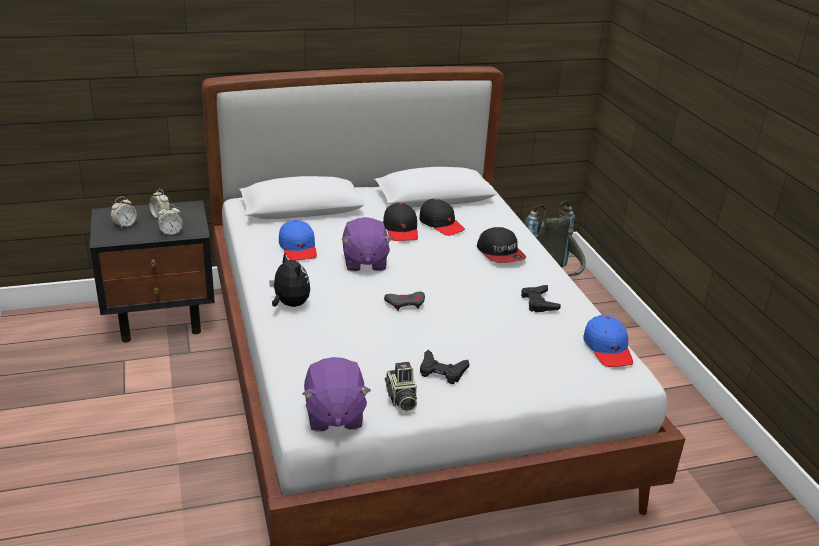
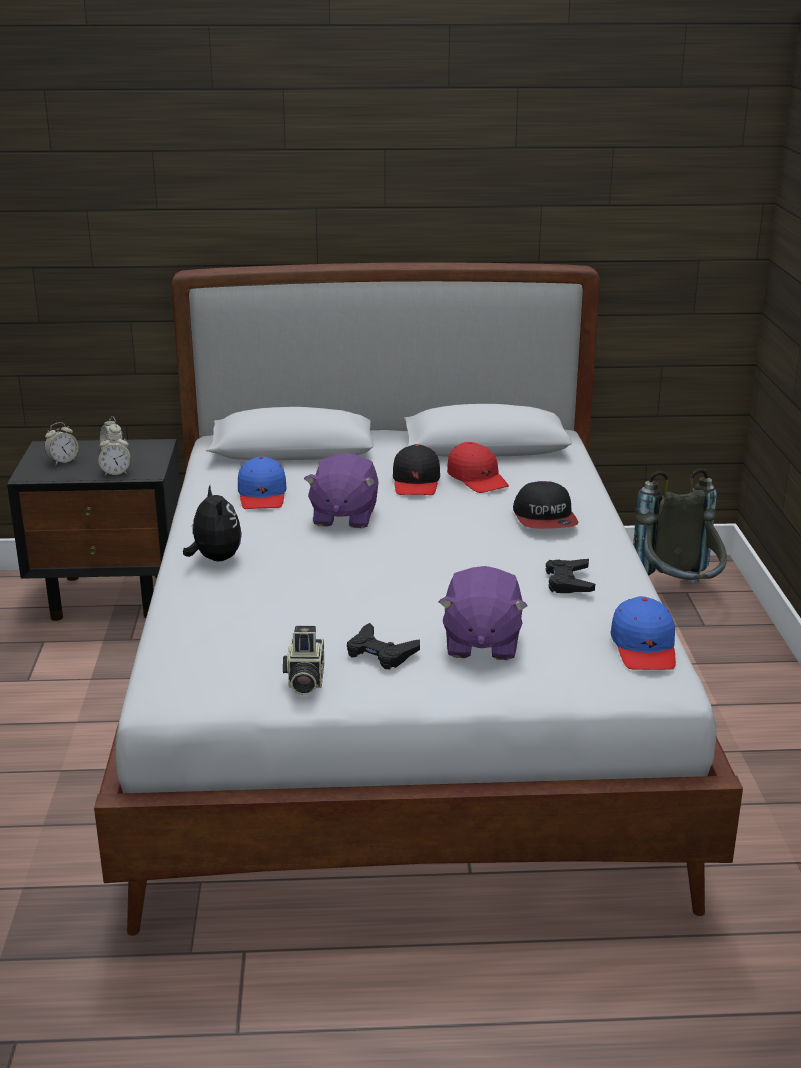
camera: 15 degrees right, 5 degrees down
purple plush toy [303,357,371,432] -> purple plush toy moved to [439,566,527,660]
grey game controller [384,292,425,311] -> none
black cap [419,199,465,236] -> red cap [447,442,509,493]

